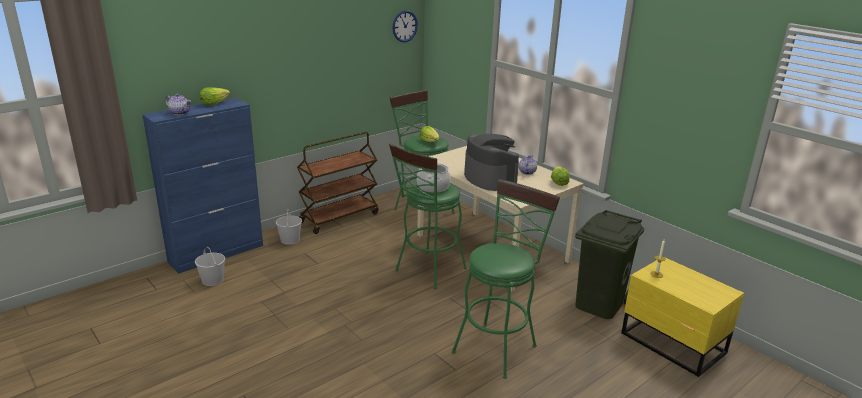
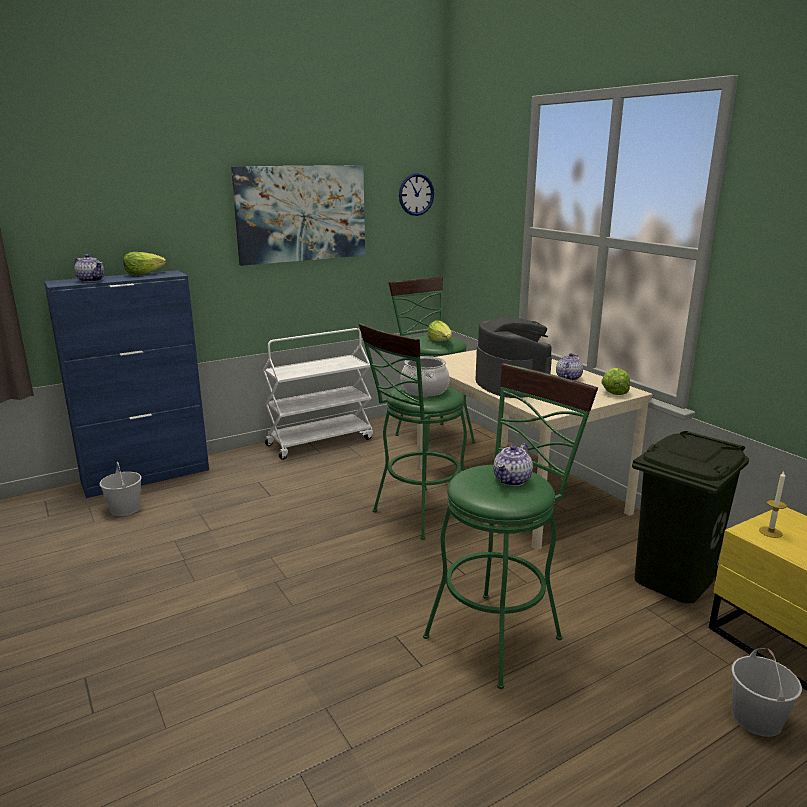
camera: 10 degrees right, 5 degrees down
white bucket [276,209,302,245] -> white bucket moved to [731,648,802,737]
brown cart [297,132,379,234] -> white cart [263,328,373,460]
none -> picture [231,165,365,266]
none -> teapot [493,443,533,486]

